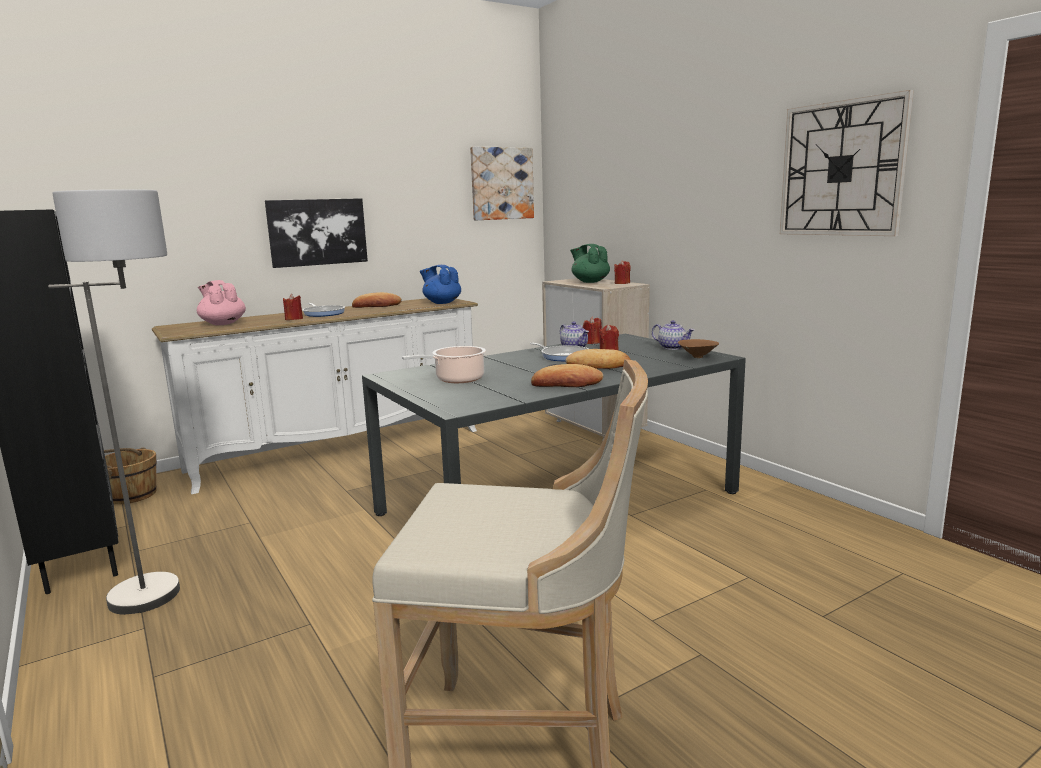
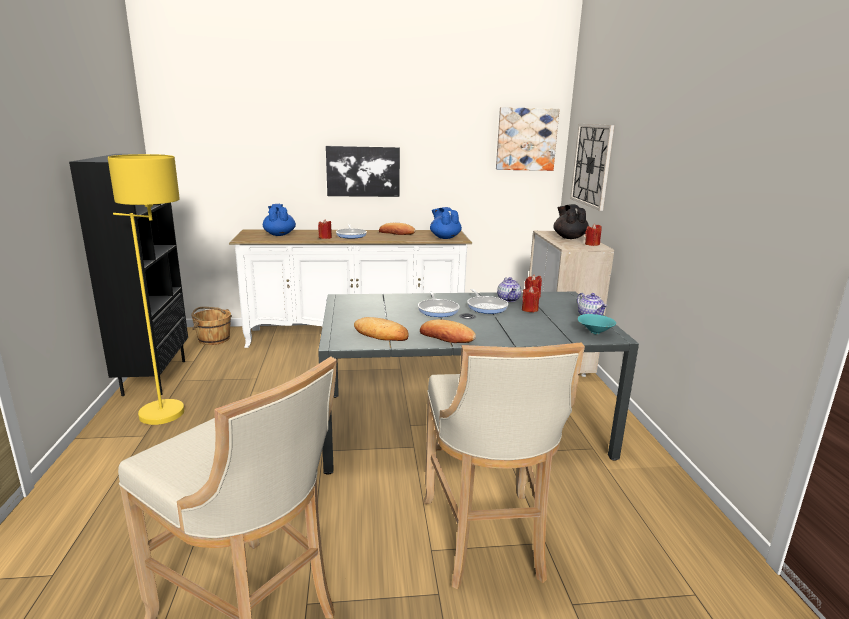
camera: 25 degrees right, 5 degrees up
grey floor lamp [48,189,180,615] -> yellow floor lamp [108,154,184,425]
pink teapot [197,280,246,325] -> blue teapot [263,204,296,236]
cooking pot [402,346,486,383] -> none
bread [565,349,631,369] -> bread moved to [354,317,408,341]
green teapot [570,244,610,283] -> black teapot [553,204,589,239]
brown bowl [678,339,719,358] -> turquoise bowl [578,314,616,334]
wall clock [780,90,914,236] -> wall clock moved to [570,124,614,211]
none -> frying pan [418,291,460,317]
none -> beige stool [423,342,585,589]

